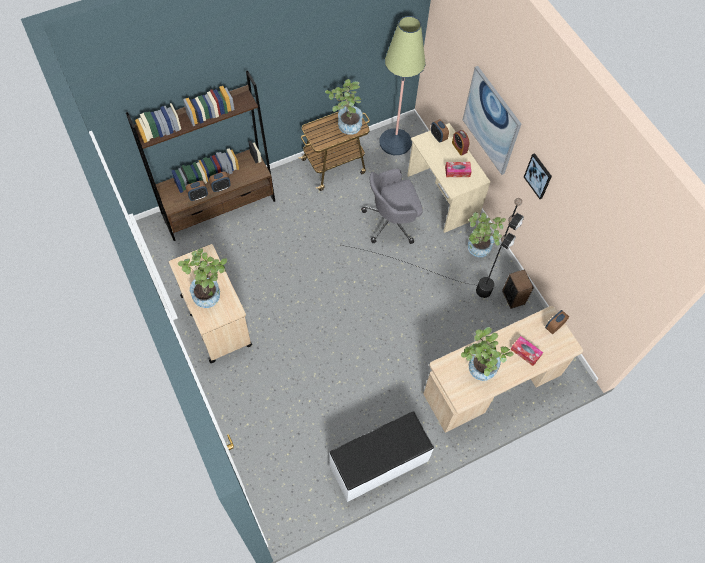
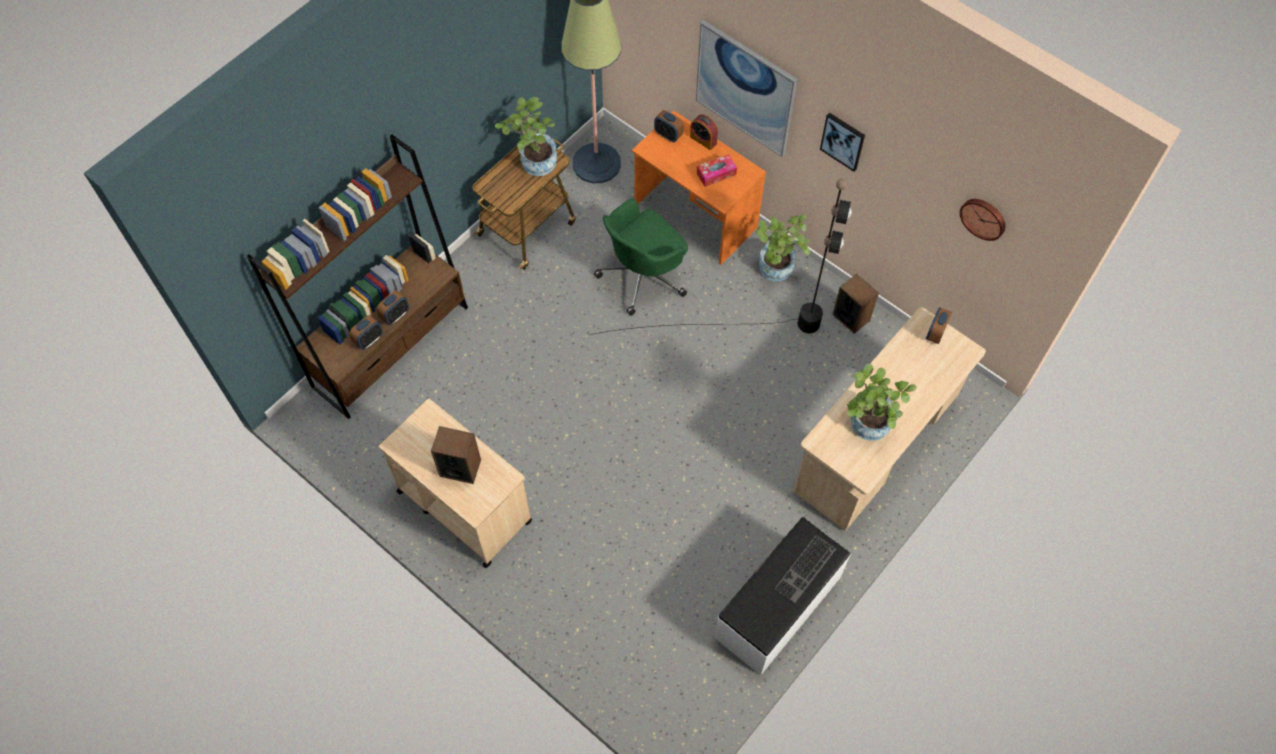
camera: 20 degrees left, 0 degrees up
potted plant [178,248,227,308] -> speaker [431,426,481,484]
grey office chair [361,169,423,244] -> green office chair [594,198,688,316]
beige desk [407,123,491,233] -> orange desk [632,111,766,265]
tissue box [510,336,543,366] -> none
none -> keyboard [774,535,836,603]
none -> wall clock [960,199,1005,241]

